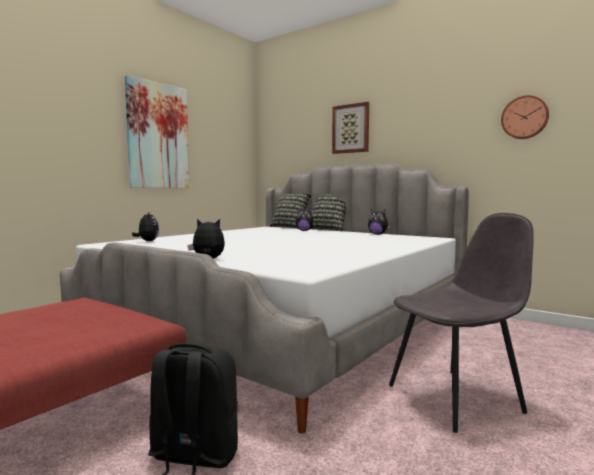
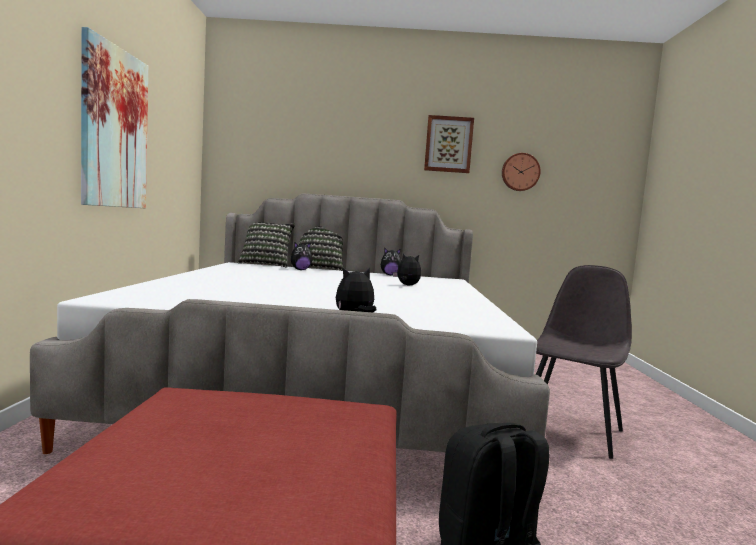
camera: 35 degrees left, 0 degrees up
plush toy [132,212,159,241] -> plush toy moved to [393,253,421,286]
picture [332,102,369,154] -> picture moved to [424,115,474,173]

